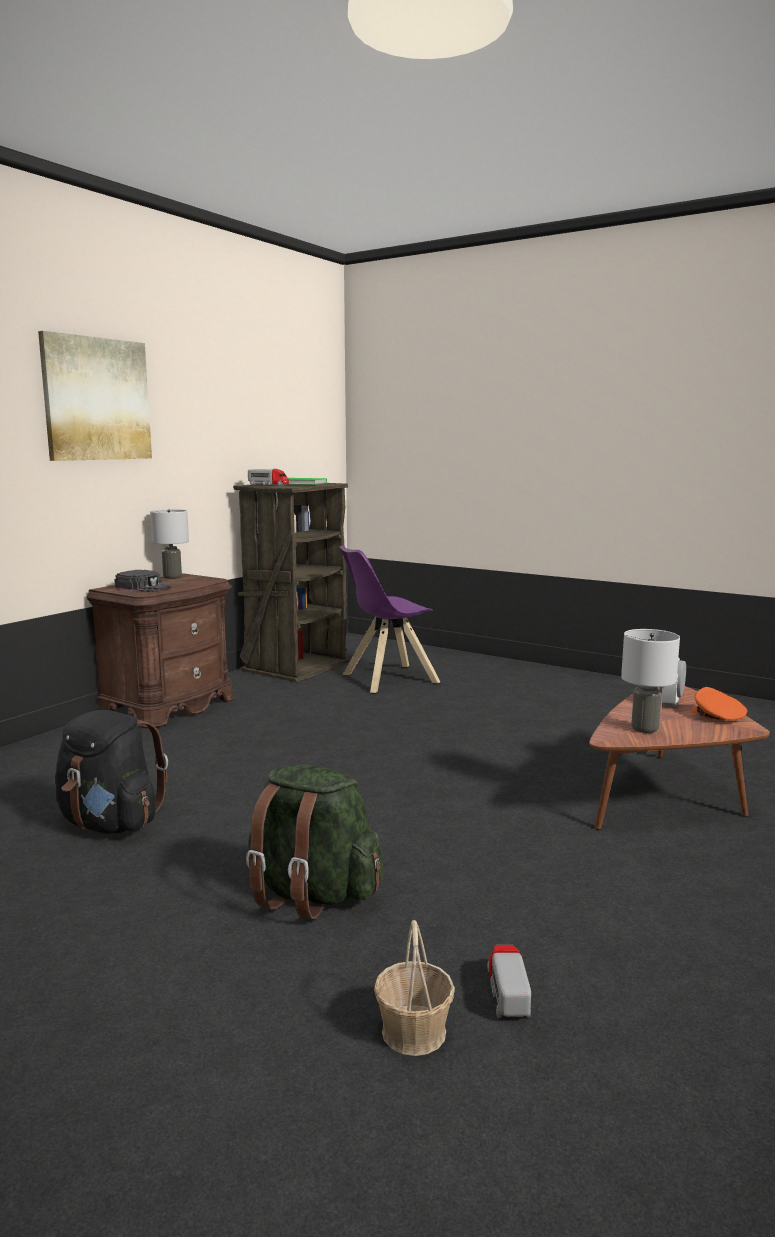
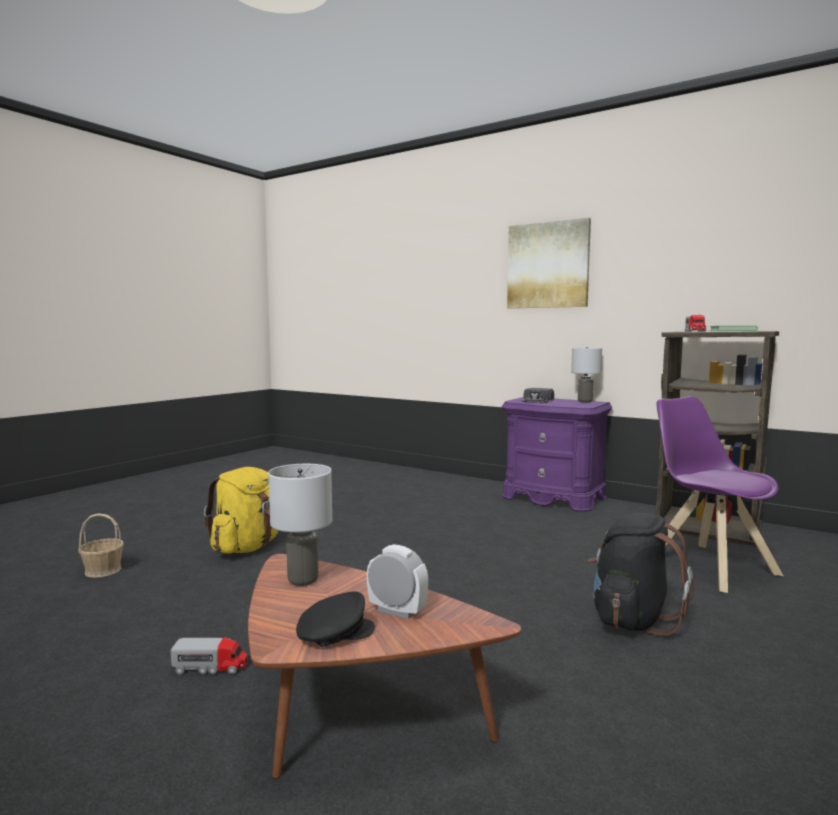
camera: 90 degrees right, 5 degrees down
black backpack [55,710,168,834] -> black backpack moved to [588,513,694,636]
brown nightstand [86,573,234,728] -> purple nightstand [501,397,612,512]
green backpack [246,764,383,919] -> yellow backpack [204,467,278,554]
toy truck [487,945,531,1018] -> toy truck moved to [171,637,248,675]
orange cap [691,687,747,721] -> black cap [296,591,375,647]

